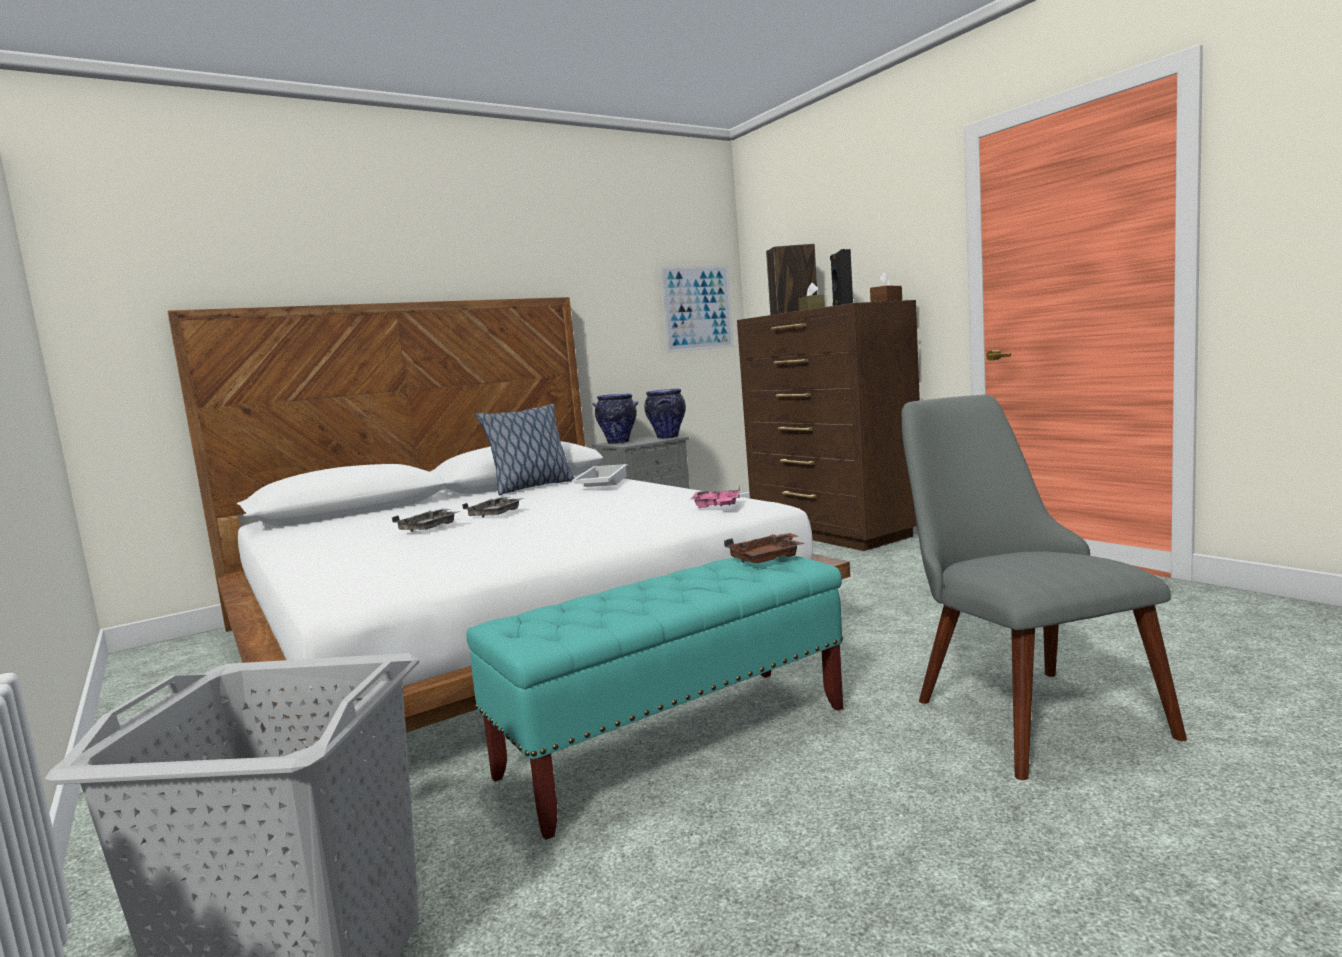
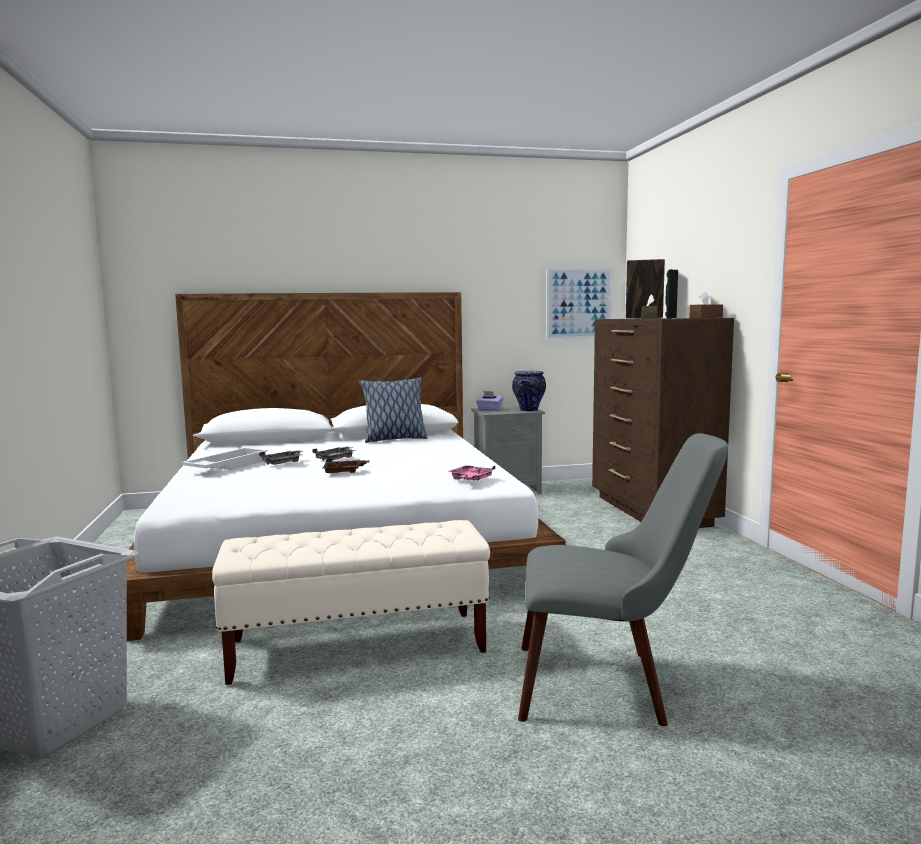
camera: 20 degrees right, 0 degrees up
turquoise bench [466,556,843,840] -> beige bench [212,520,490,685]
white tray [571,464,628,487] -> white tray moved to [181,448,268,470]
vase [592,394,639,444] -> purple tissue box [476,391,503,411]
brown tray [724,533,805,563] -> brown tray moved to [322,458,370,473]
grey chair [901,395,1187,780] -> grey chair turned 90 degrees clockwise [518,433,728,726]

